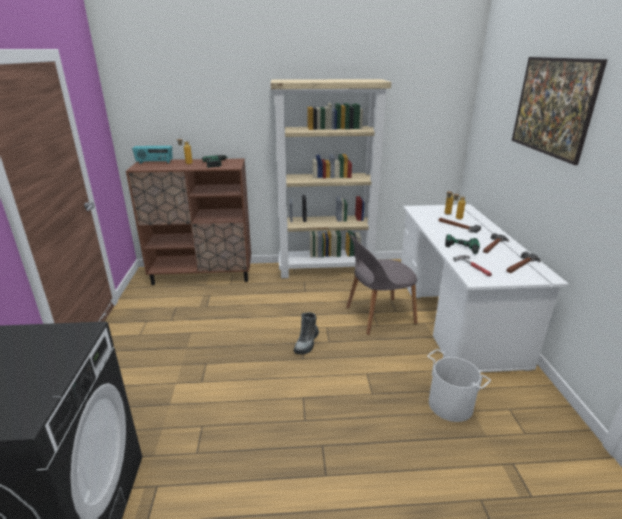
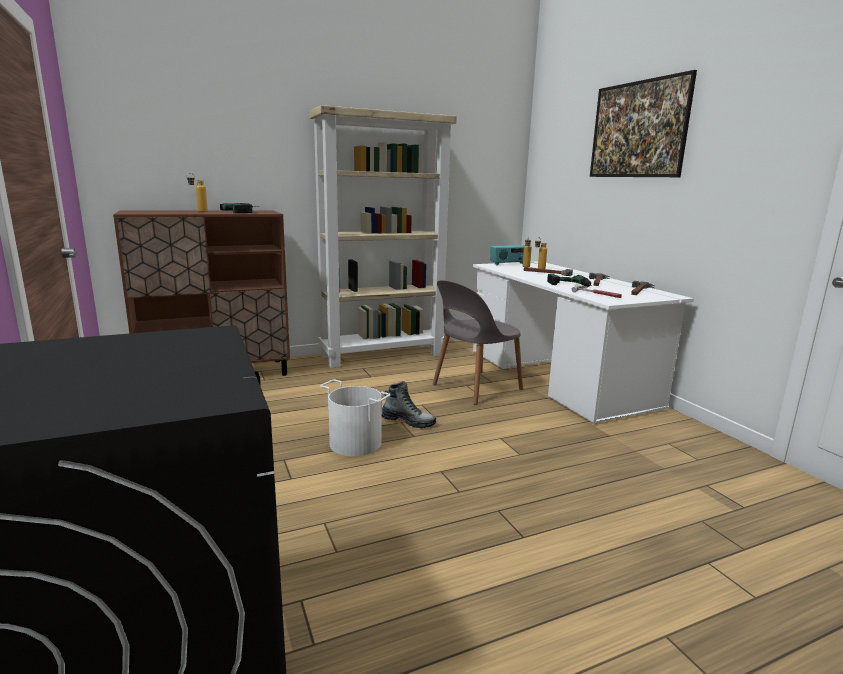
camera: 20 degrees left, 10 degrees down
radio [132,146,173,164] -> radio moved to [490,245,525,265]
boot [294,312,319,354] -> boot turned 75 degrees counterclockwise [382,381,436,428]
white bucket [427,349,491,422] -> white bucket moved to [320,379,391,456]

